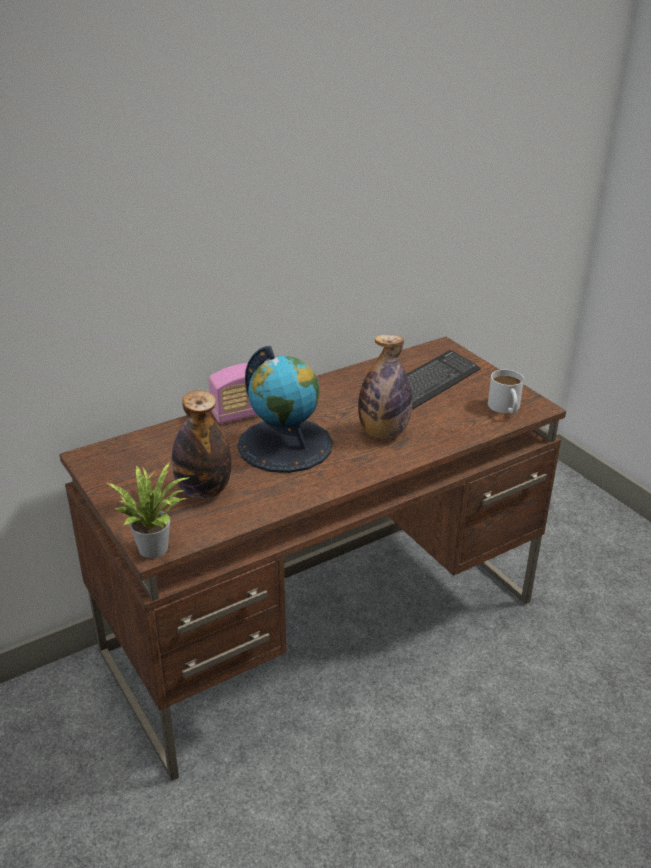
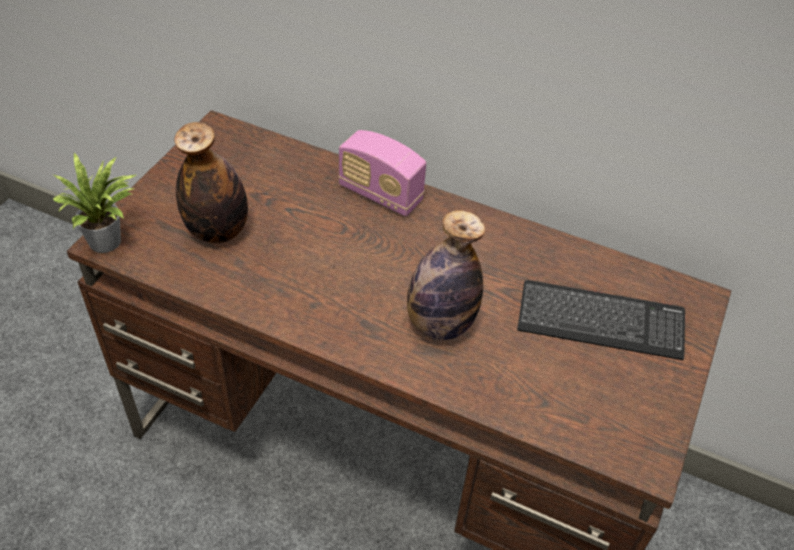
camera: 55 degrees right, 15 degrees up
globe [237,346,333,473] -> none
white mug [488,369,524,413] -> none

